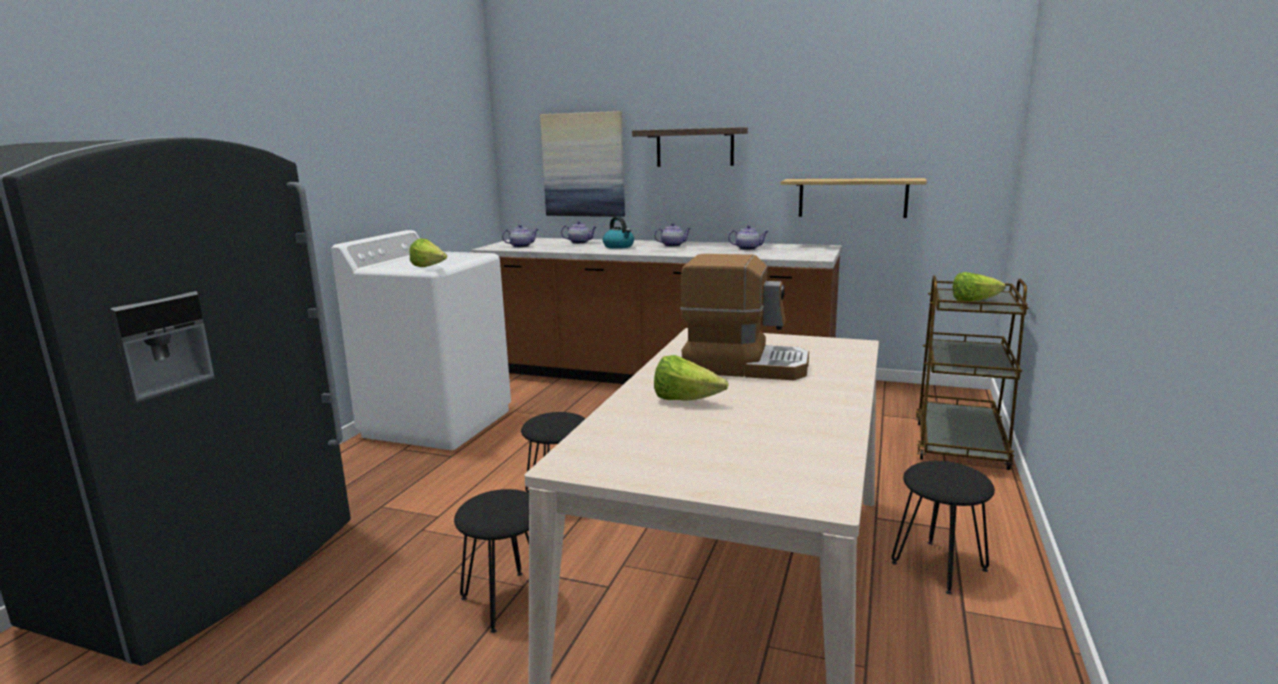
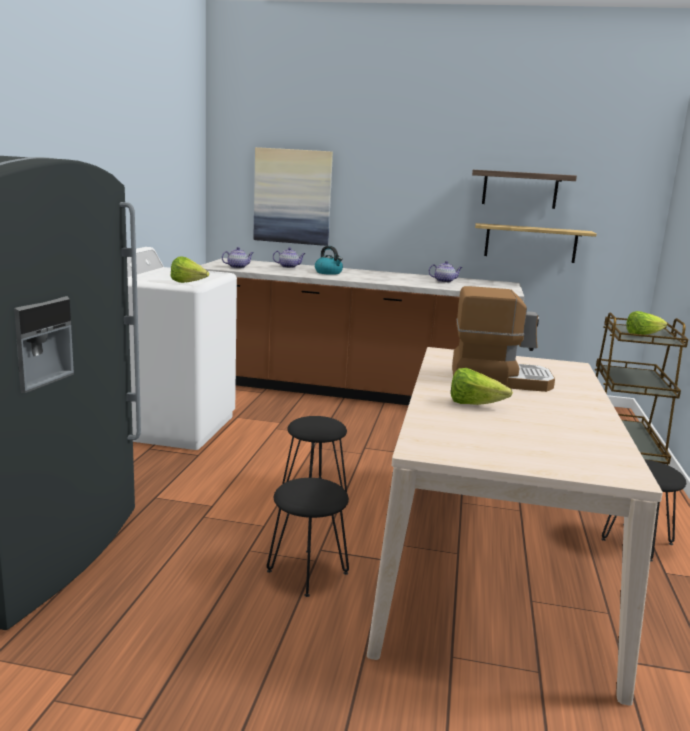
camera: 10 degrees left, 0 degrees up
shelf [632,127,748,167] -> shelf moved to [472,170,577,209]
teapot [654,223,691,247] -> none

